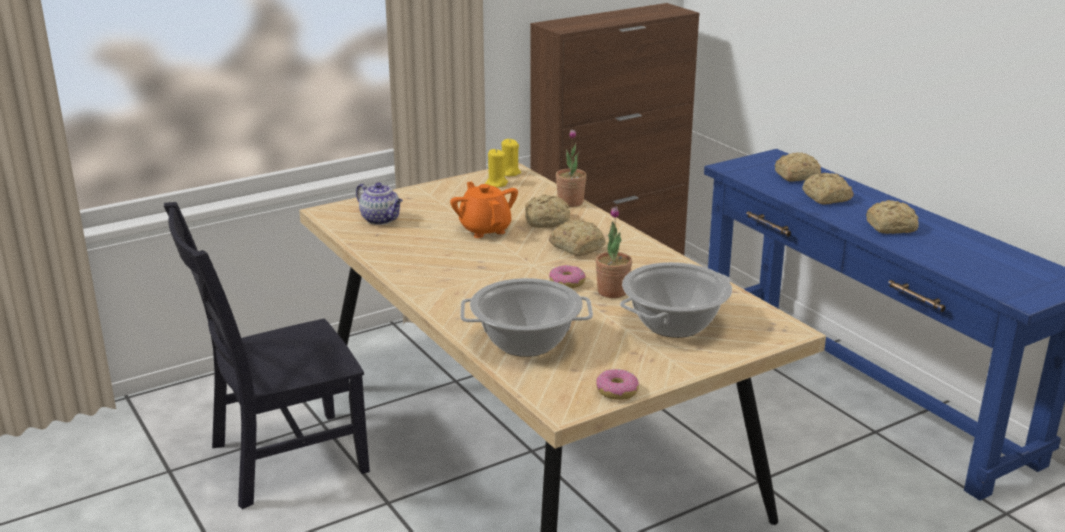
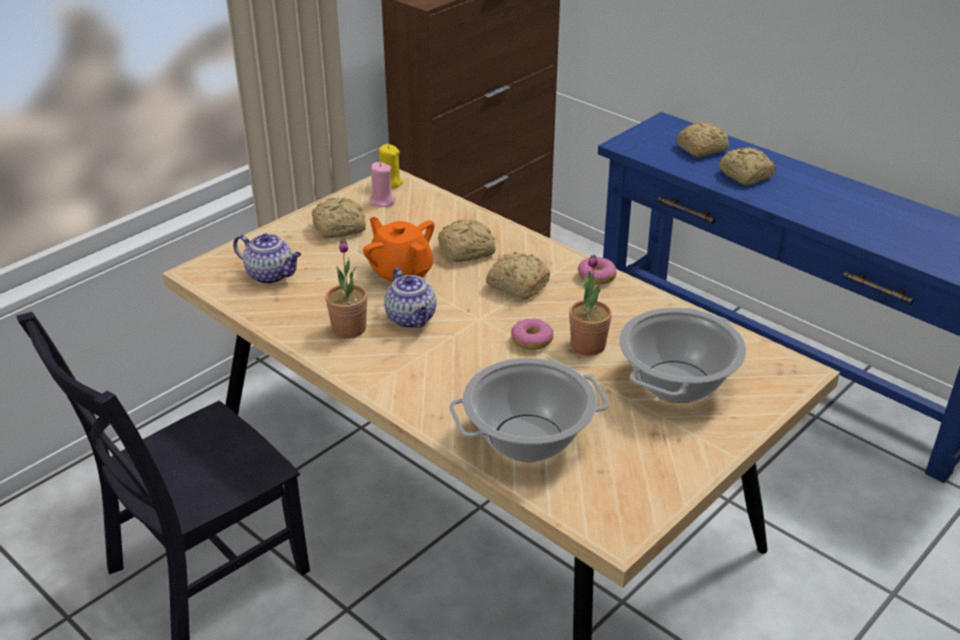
camera: 15 degrees left, 10 degrees up
yellow candle [485,149,508,187] -> pink candle [369,162,395,207]
potted plant [556,129,587,207] -> potted plant moved to [326,240,368,338]
donut [596,369,639,400] -> donut moved to [578,257,617,285]
bread [866,200,919,234] -> bread moved to [312,198,366,238]
none -> teapot [384,268,437,328]

